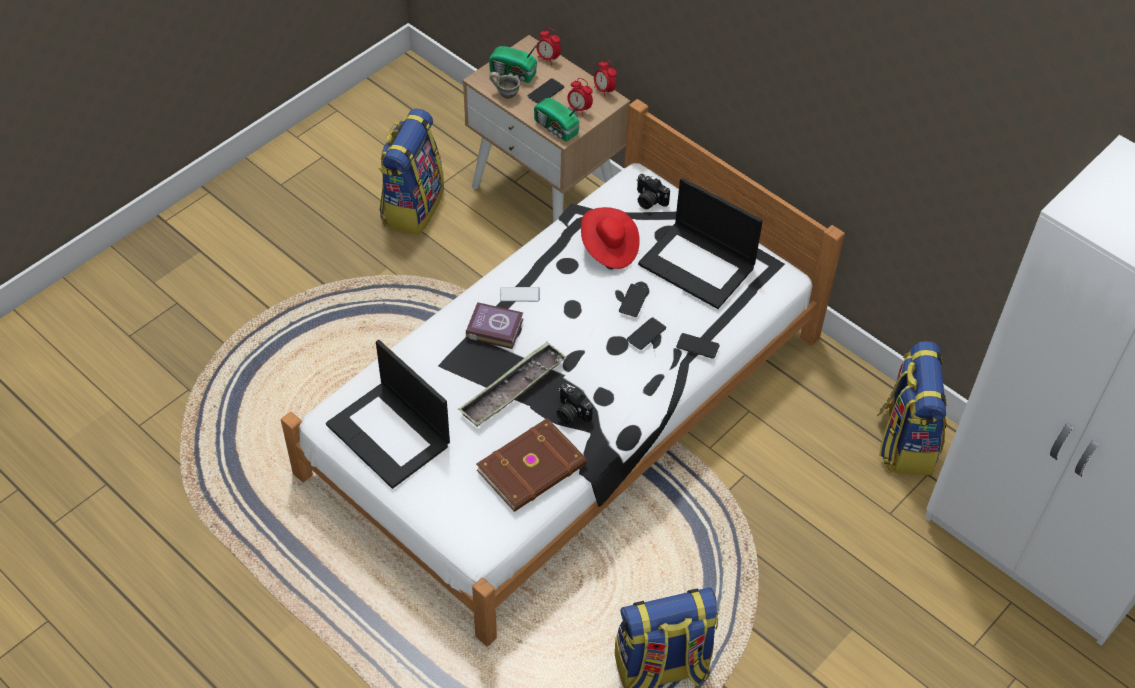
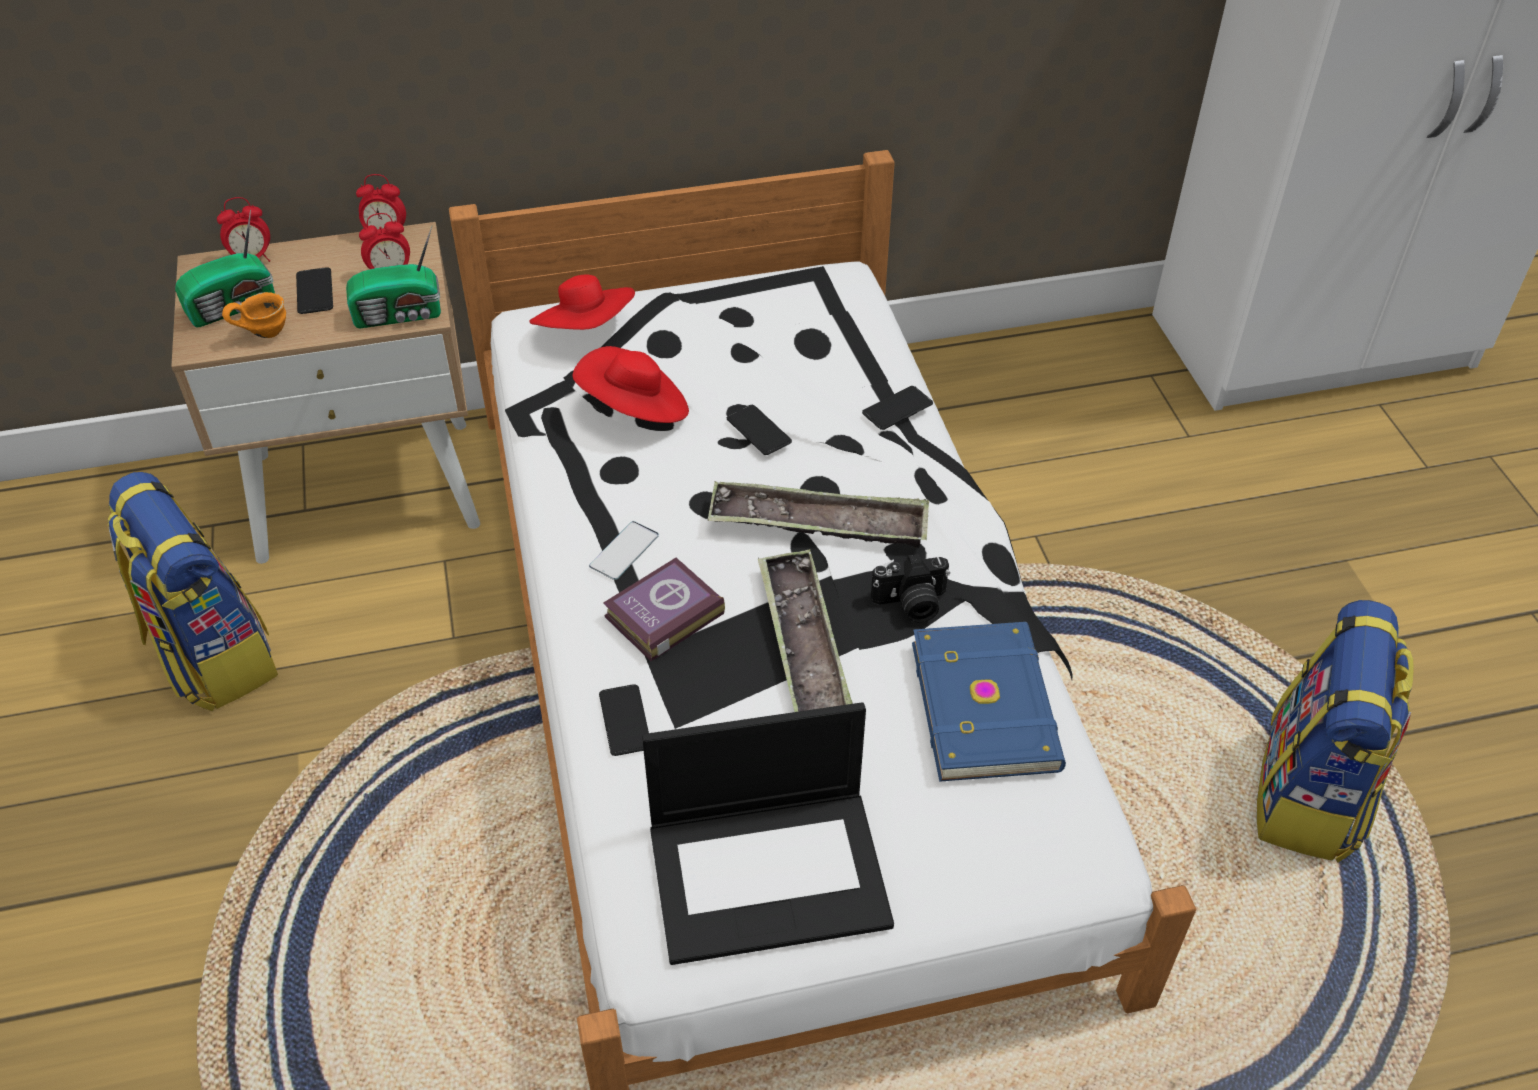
camera: 55 degrees left, 5 degrees down
brown book [476,418,587,512] -> blue book [912,622,1066,782]
grey mug [489,72,520,99] -> orange mug [222,292,286,338]
phone [627,318,666,350] -> phone moved to [599,684,649,756]
camera [637,174,670,209] -> red hat [529,274,635,330]
laptop [638,178,763,309] -> none
backpack [877,341,947,475] -> none
none -> tray [707,482,929,548]

